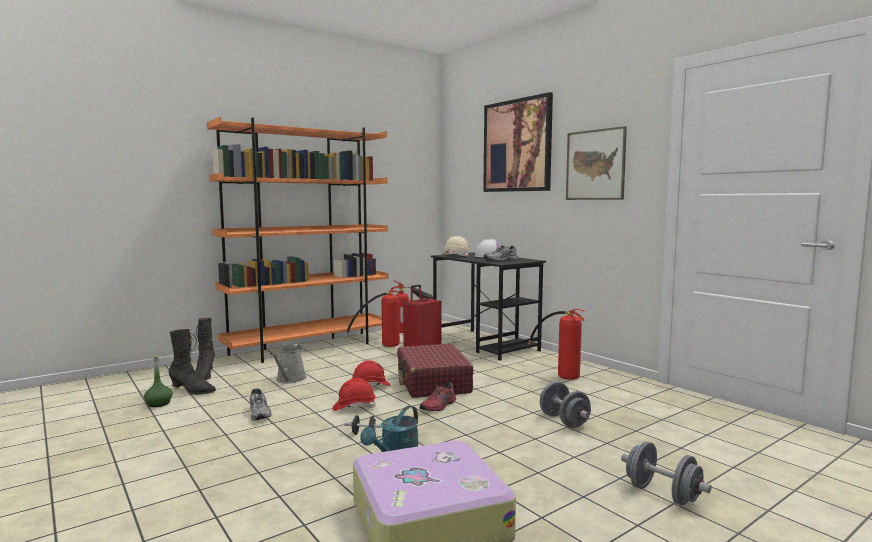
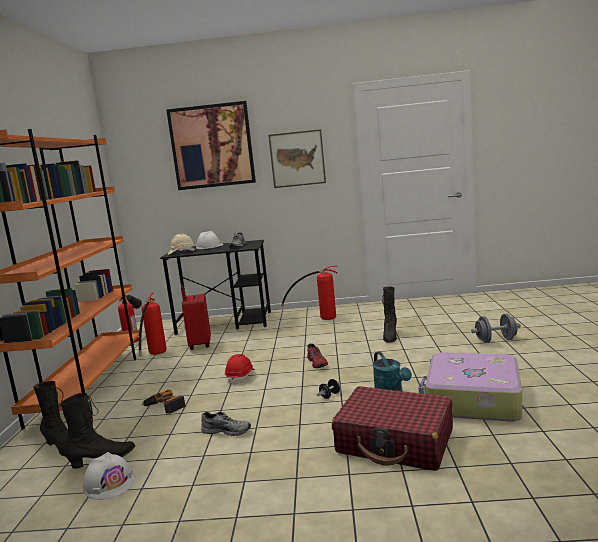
camera: 50 degrees left, 5 degrees up
green bottle [144,356,173,407] -> white hard hat [83,452,135,500]
grey watering can [270,344,307,384] -> power drill [142,389,185,414]
red hard hat [333,378,376,411] -> none
red suitcase [397,343,473,398] -> red suitcase moved to [332,386,453,471]
grey dumbbell [540,382,591,428] -> black boot [382,286,397,343]

